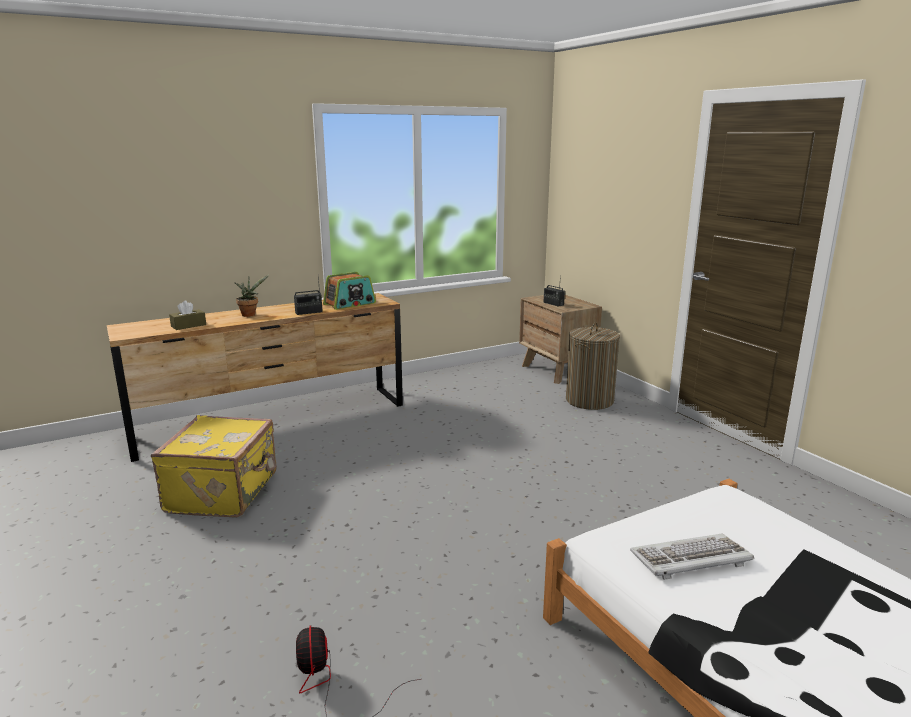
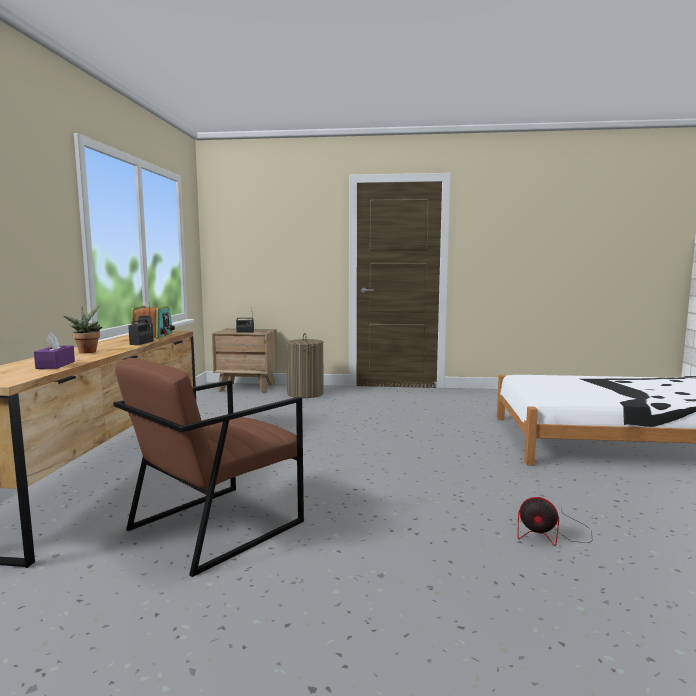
camera: 55 degrees left, 10 degrees down
yellow suitcase [151,415,277,517] -> brown armchair [113,358,304,577]
brown tissue box [169,300,206,330] -> purple tissue box [34,332,75,369]
keyboard [630,533,754,580] -> none

